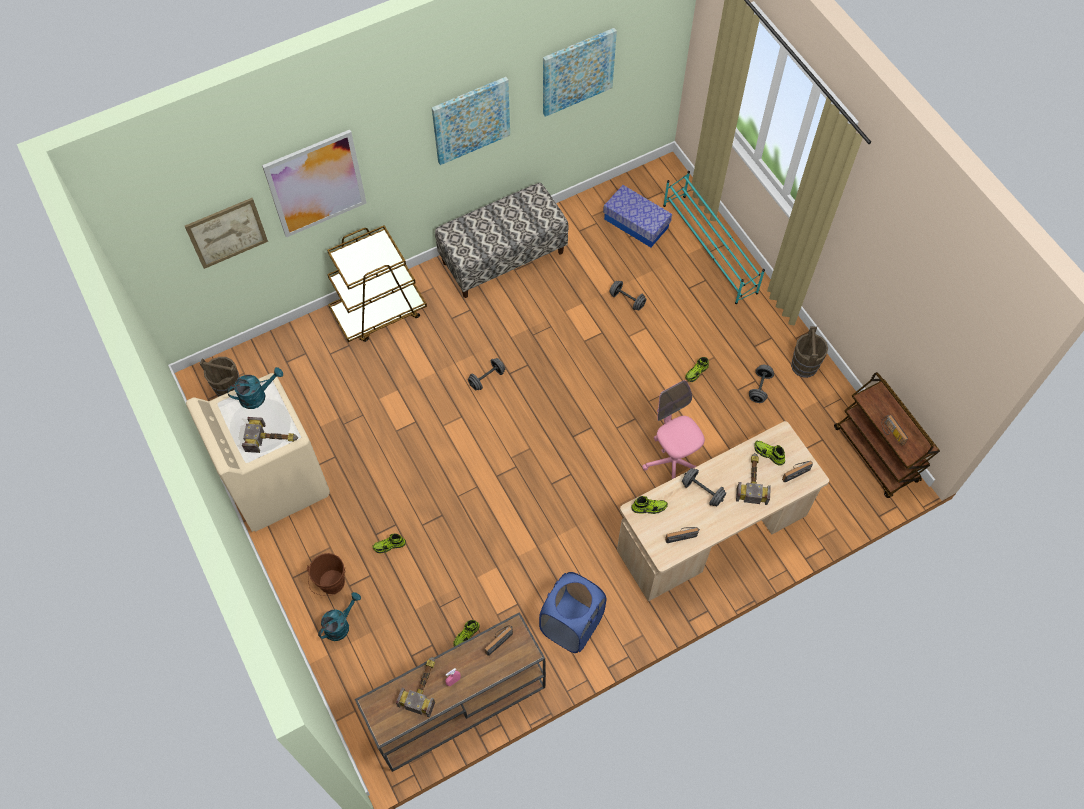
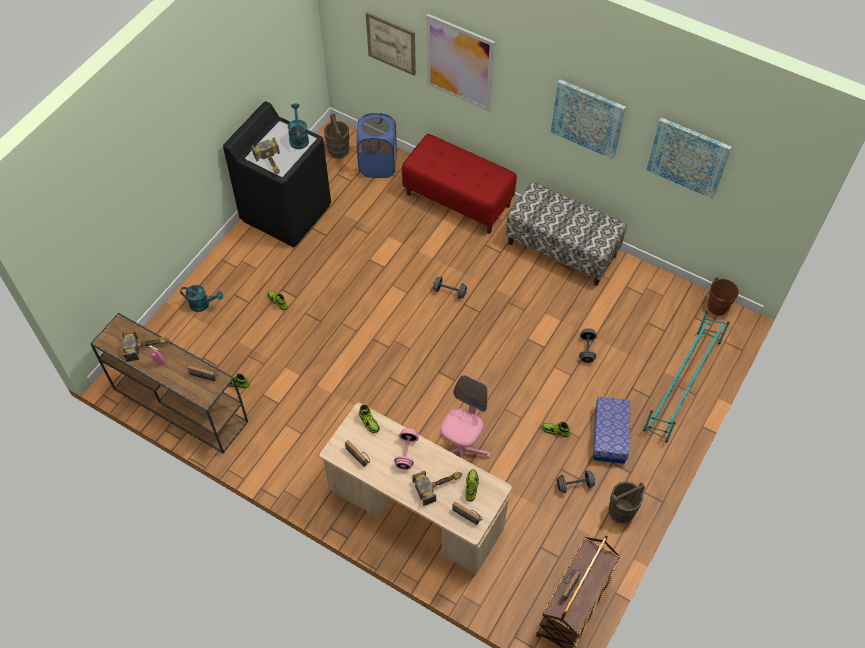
camera: 60 degrees right, 5 degrees down
beige washing machine [186,373,330,532] -> black washing machine [223,101,331,247]
turquoise watering can [227,367,283,409] -> turquoise watering can turned 135 degrees counterclockwise [288,103,309,149]
brown bucket [307,553,345,596] -> brown bucket moved to [703,277,739,315]
brown cart [327,225,427,342] -> red bench [402,134,517,234]
blue laundry basket [539,572,606,653] -> blue laundry basket moved to [357,113,397,178]
storage box [603,185,672,247] -> storage box moved to [593,397,630,464]
grey dumbbell [682,468,726,506] -> pink dumbbell [394,428,419,470]

